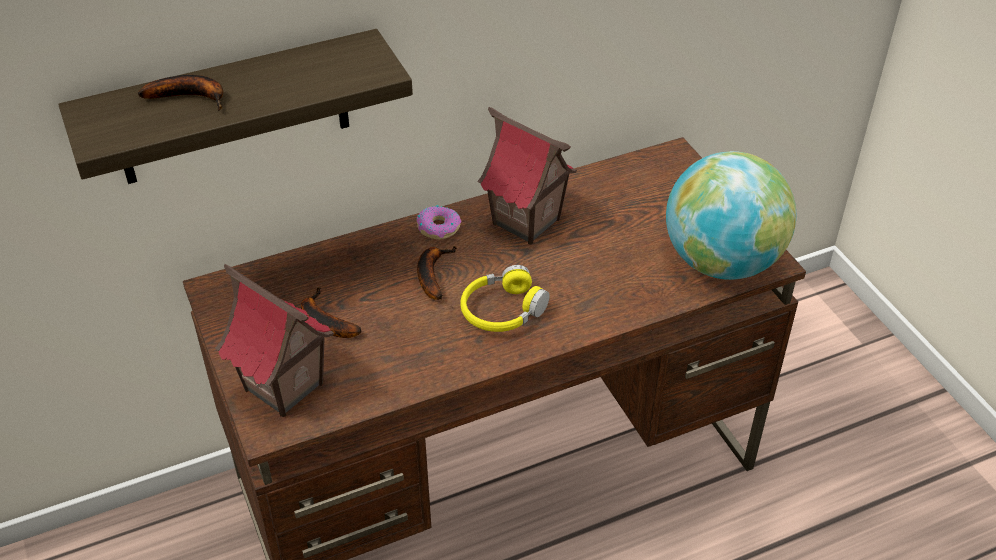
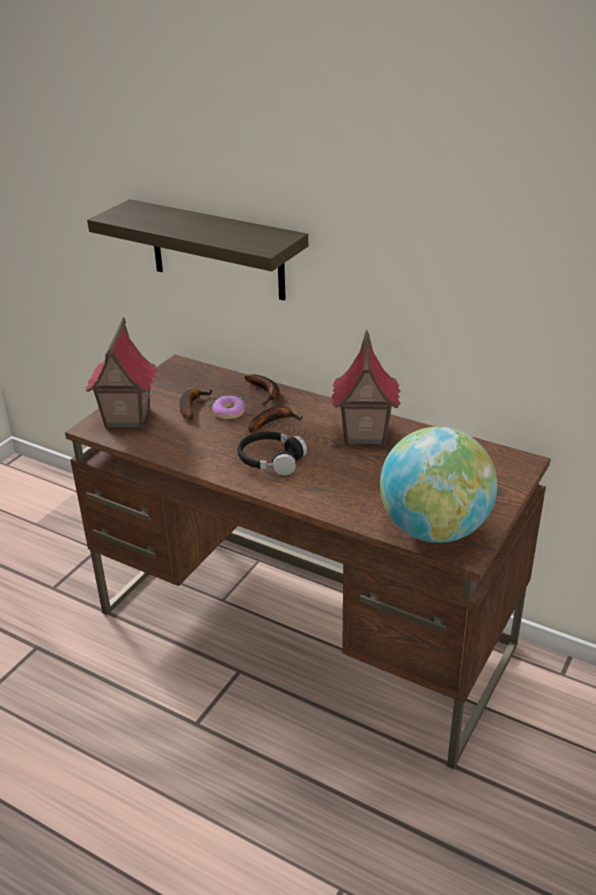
camera: 55 degrees right, 10 degrees down
banana [138,75,223,111] -> banana moved to [245,374,280,405]
donut [417,205,461,240] -> donut moved to [212,395,245,419]
yellow headphones [461,265,550,332] -> black headphones [237,432,307,475]

